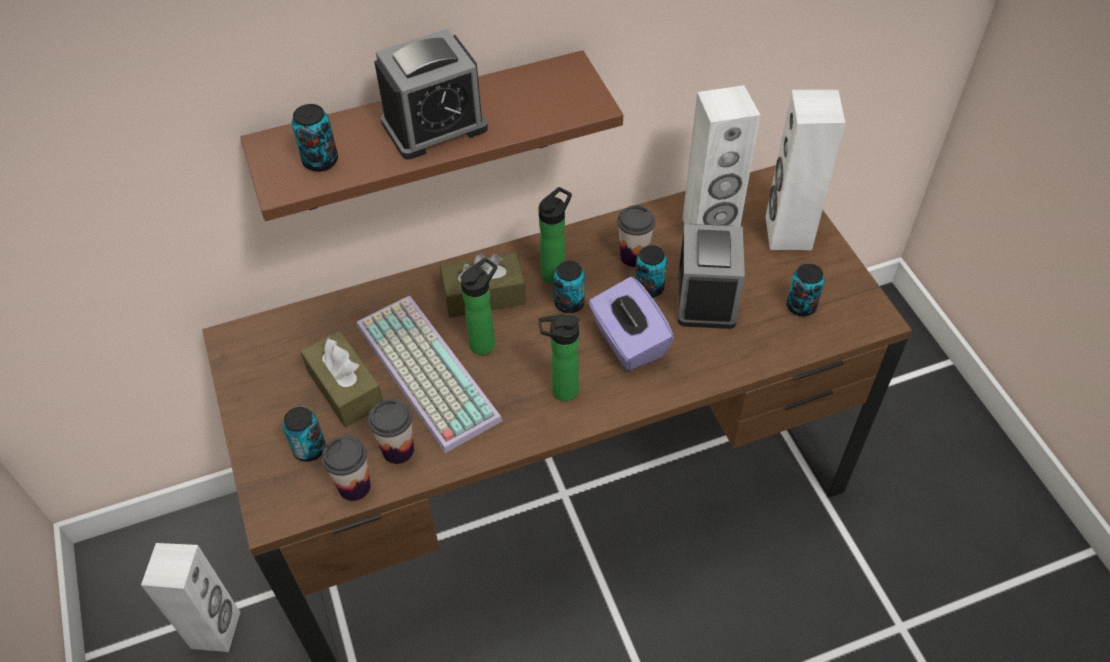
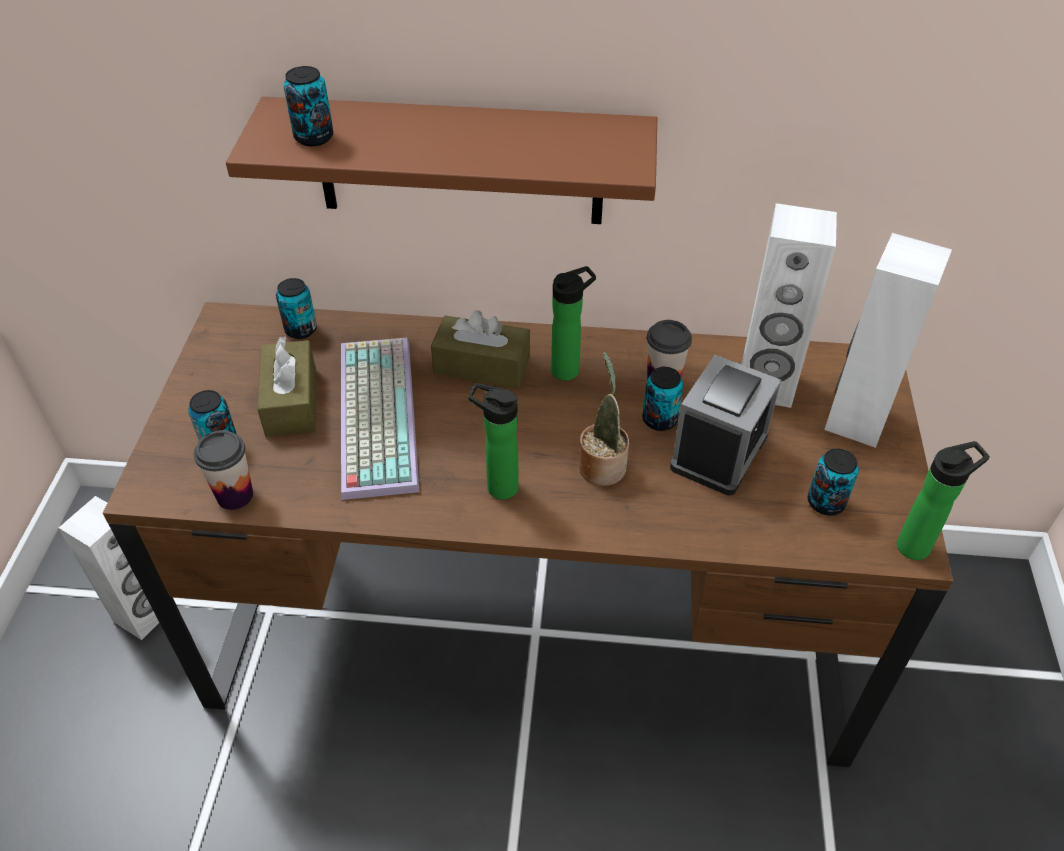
camera: 25 degrees right, 5 degrees down
cup [368,399,414,464] -> none
alarm clock [374,29,488,160] -> none
bottle [461,257,497,355] -> bottle moved to [897,441,990,560]
can [554,261,585,313] -> can moved to [276,278,317,339]
purple tissue box [588,277,674,371] -> potted plant [580,352,629,486]

